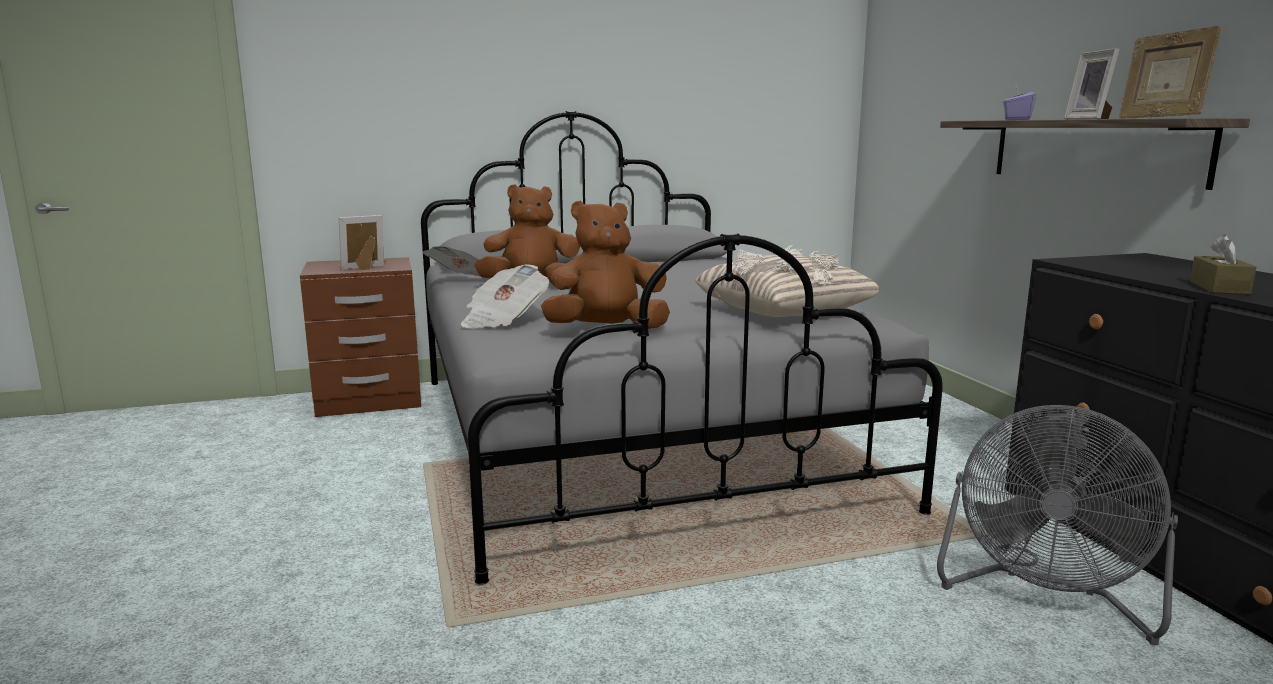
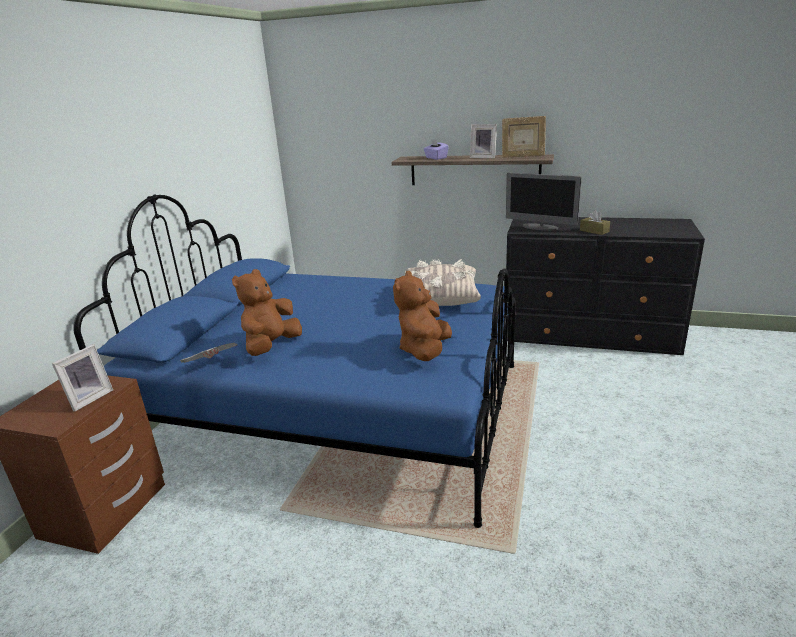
camera: 55 degrees left, 10 degrees up
picture frame [339,215,384,270] -> picture frame turned 150 degrees counterclockwise [52,344,113,412]
grey bed [421,111,943,585] -> blue bed [73,194,516,528]
newspaper [461,264,549,329] -> none
grey fan [937,405,1178,645] -> none
none -> monitor [506,173,582,231]

